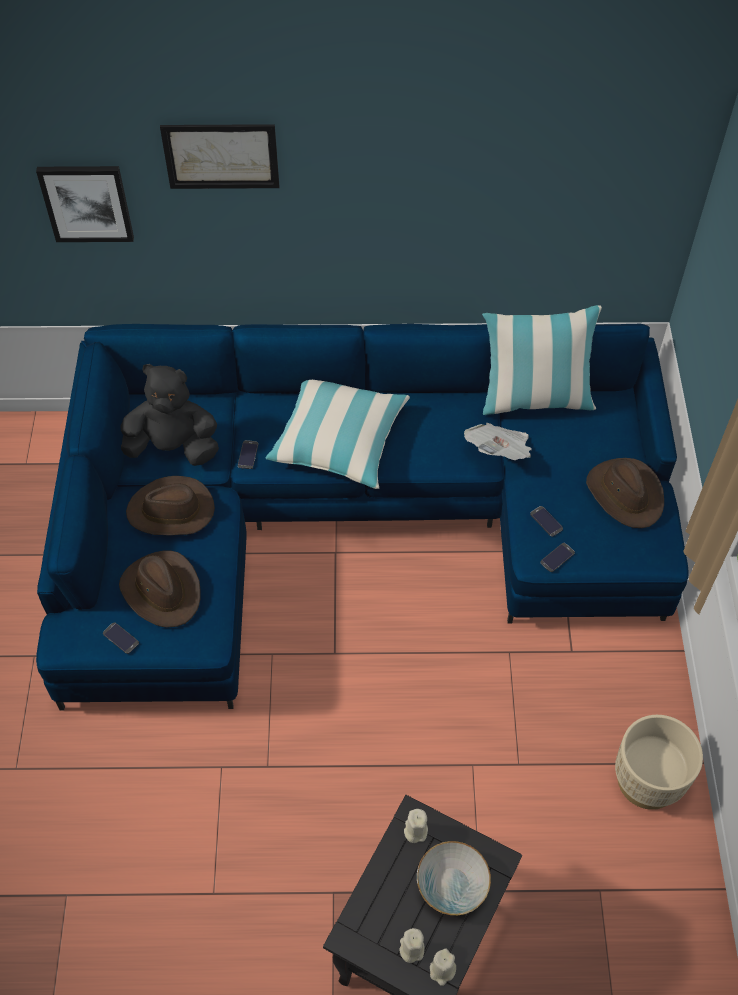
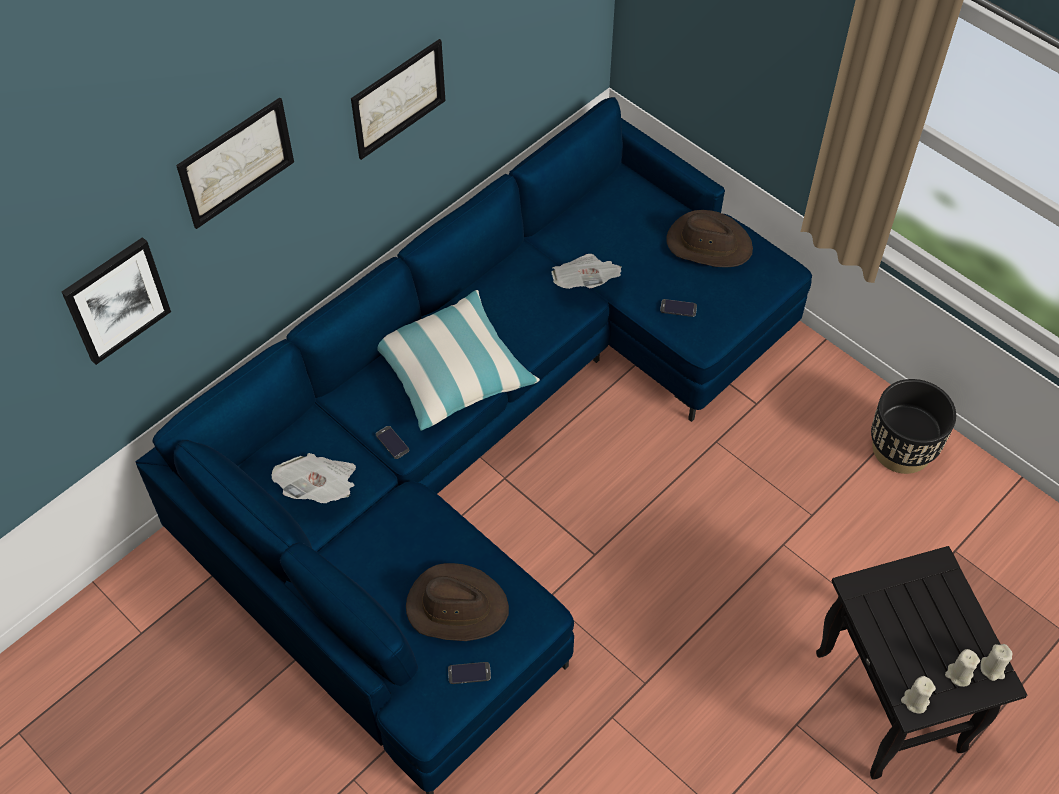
camera: 45 degrees left, 0 degrees up
black plush toy [120,364,219,466] -> newspaper [272,453,356,503]
brown hat [126,476,215,535] -> none
beige candle [404,809,428,843] -> beige candle moved to [901,676,936,714]
bowl [417,841,491,915] -> none
pillow [482,305,602,415] -> none
phone [540,543,575,572] -> none
beige planter [615,715,703,810] -> black planter [871,379,956,474]
none -> picture [351,39,445,160]

